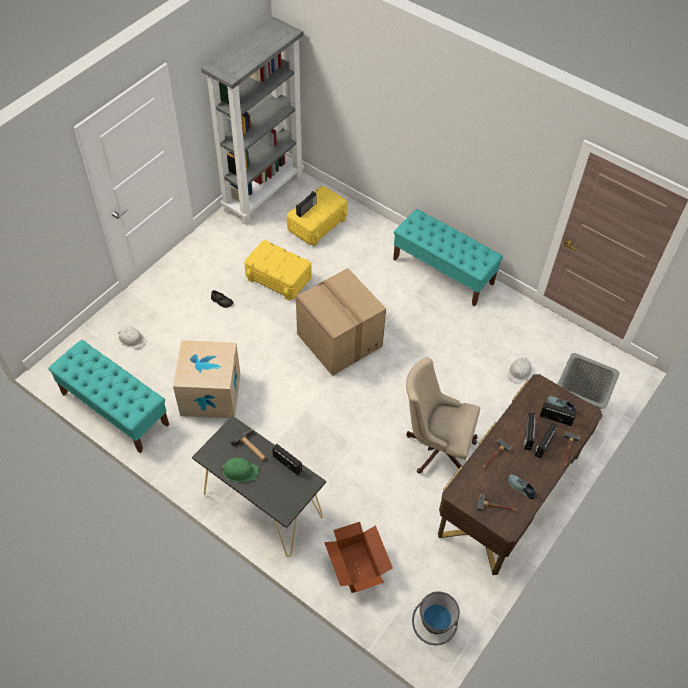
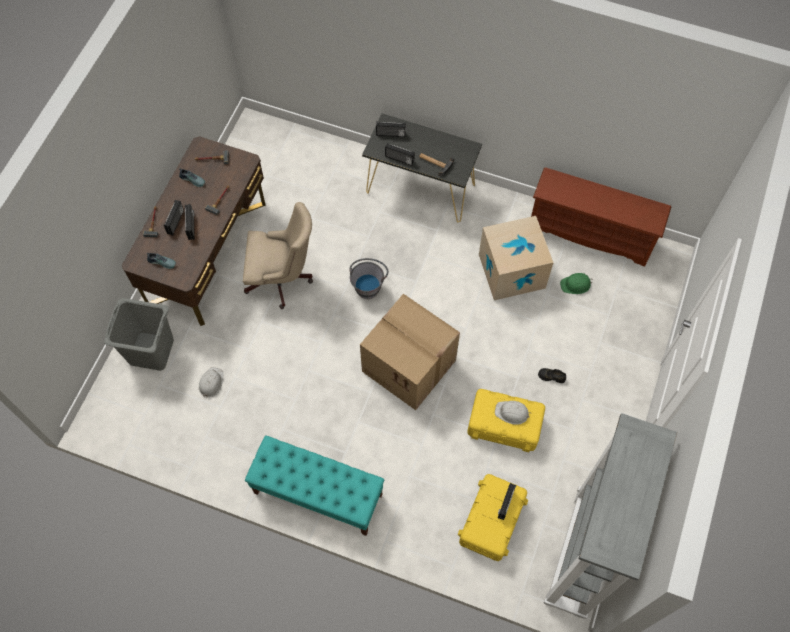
camera: 165 degrees right, 10 degrees up
turquoise bench [48,340,169,453] -> brown shoe rack [531,167,671,267]
white hard hat [118,327,147,349] -> white hard hat moved to [495,401,532,425]
green hard hat [220,457,259,482] -> green hard hat moved to [560,273,593,294]
cardboard box [324,522,393,593] -> none
grey bucket [412,591,460,645] -> grey bucket moved to [349,258,388,299]
radio [540,402,577,426] -> radio moved to [376,121,405,137]

